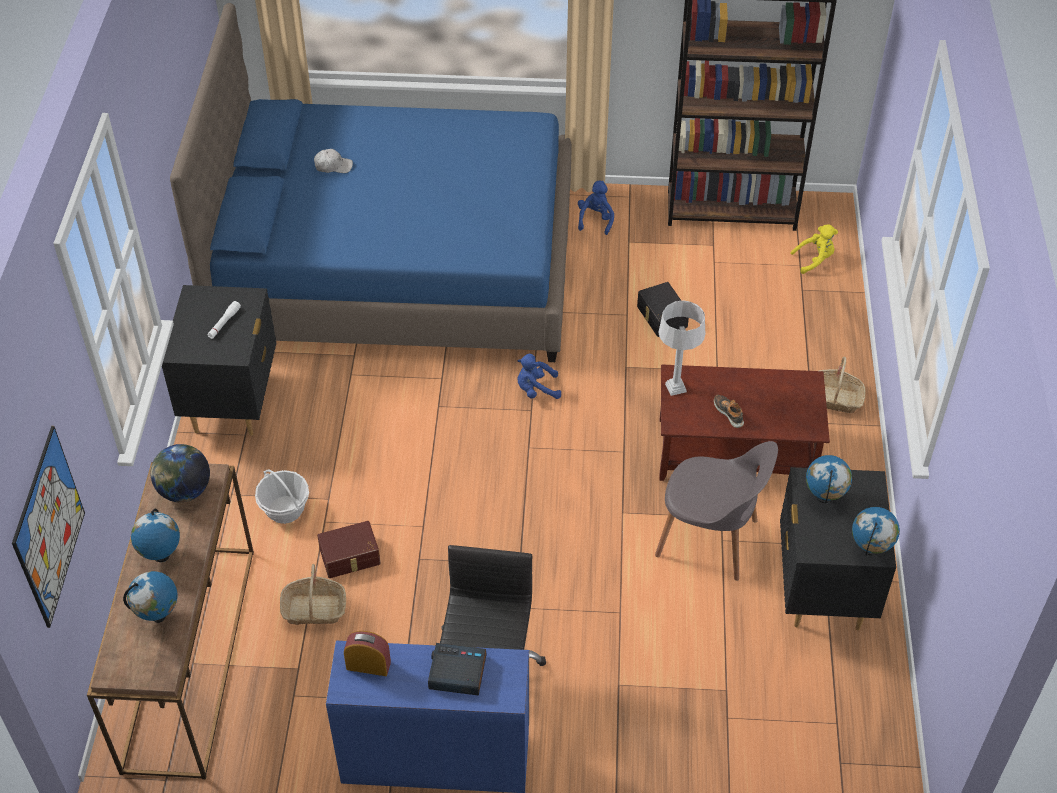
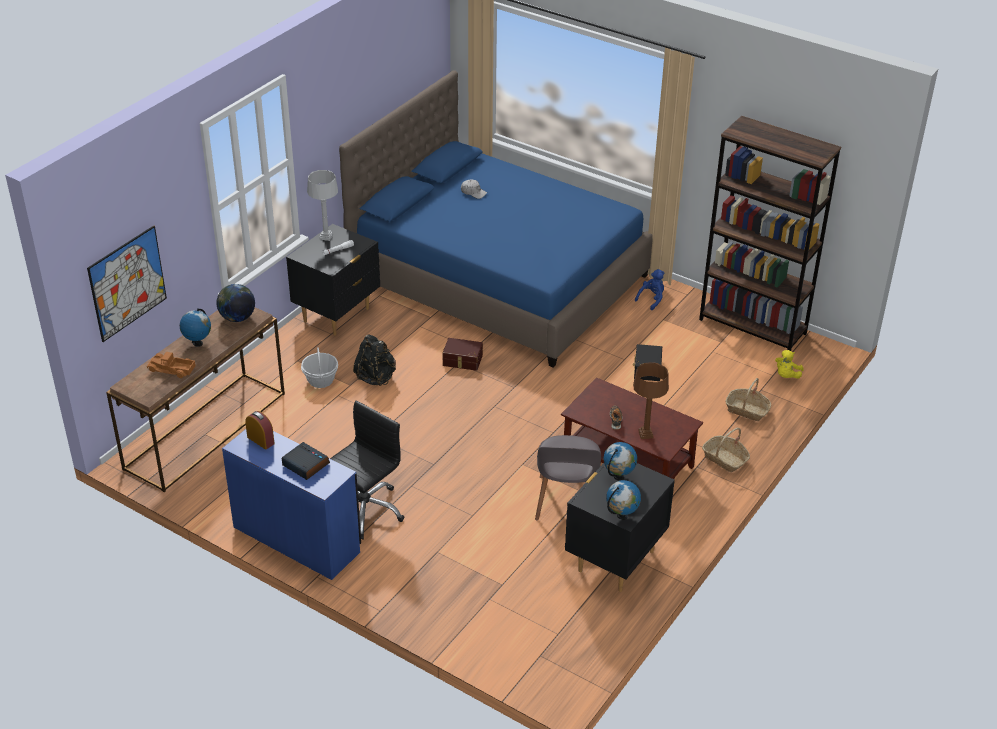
camera: 30 degrees right, 10 degrees down
globe [123,571,178,623] -> toy truck [147,352,196,378]
basket [280,564,346,625] -> basket moved to [726,378,771,421]
brown storage box [317,521,381,578] -> brown storage box moved to [443,338,483,371]
blue plush toy [517,354,561,399] -> none
grey chair [655,441,778,580] -> grey chair turned 45 degrees clockwise [535,435,601,520]
grey table lamp [658,300,705,396] -> grey table lamp moved to [307,170,338,241]
yellow plush toy [790,224,838,274] -> yellow plush toy turned 105 degrees clockwise [775,350,804,379]
none -> black backpack [353,334,396,386]
none -> brown table lamp [633,362,669,439]

